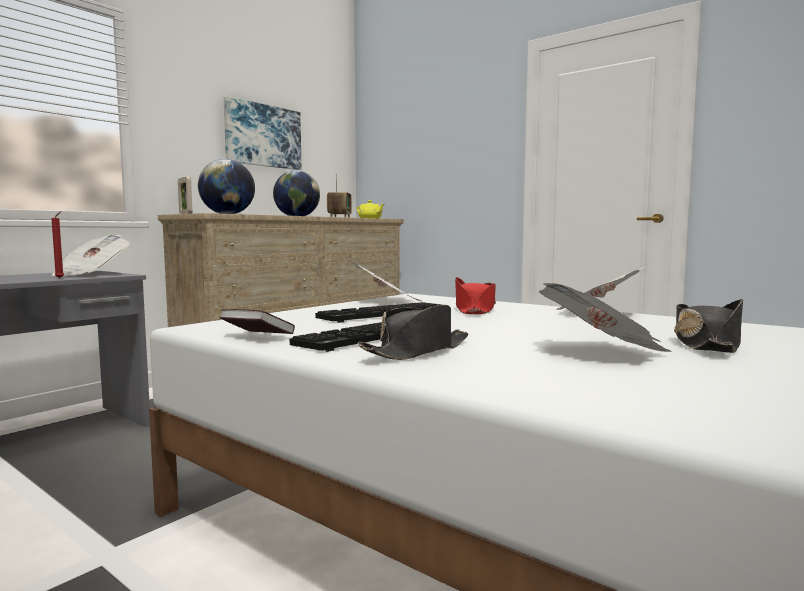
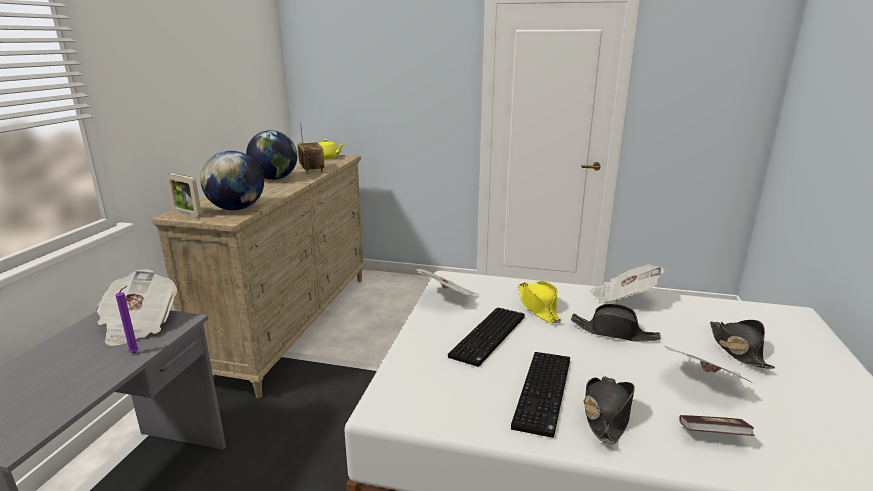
camera: 25 degrees left, 15 degrees up
red candle [51,211,64,278] -> purple candle [116,286,139,353]
book [219,309,295,334] -> book moved to [680,415,755,436]
picture [224,96,302,170] -> none
red hat [455,277,496,314] -> yellow hat [518,281,562,323]
none -> black hat [571,304,661,342]

